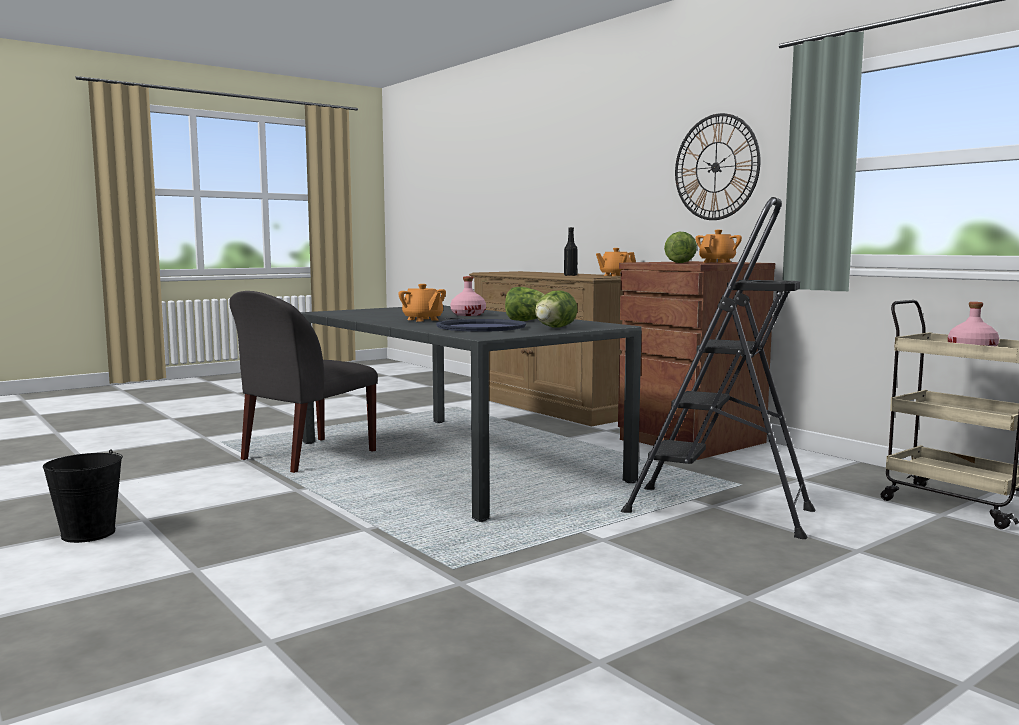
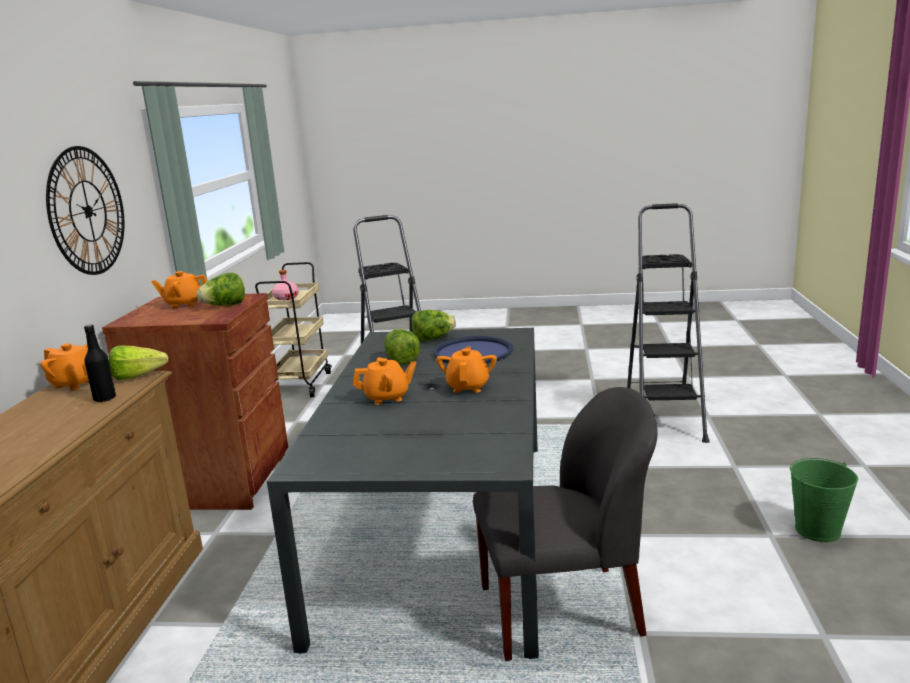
camera: 135 degrees left, 10 degrees up
black bucket [43,450,123,543] -> green bucket [790,458,858,542]
pink bottle [450,276,486,316] -> orange teapot [353,357,416,405]
none -> lettuce [109,345,168,380]
none -> step ladder [627,203,710,443]

